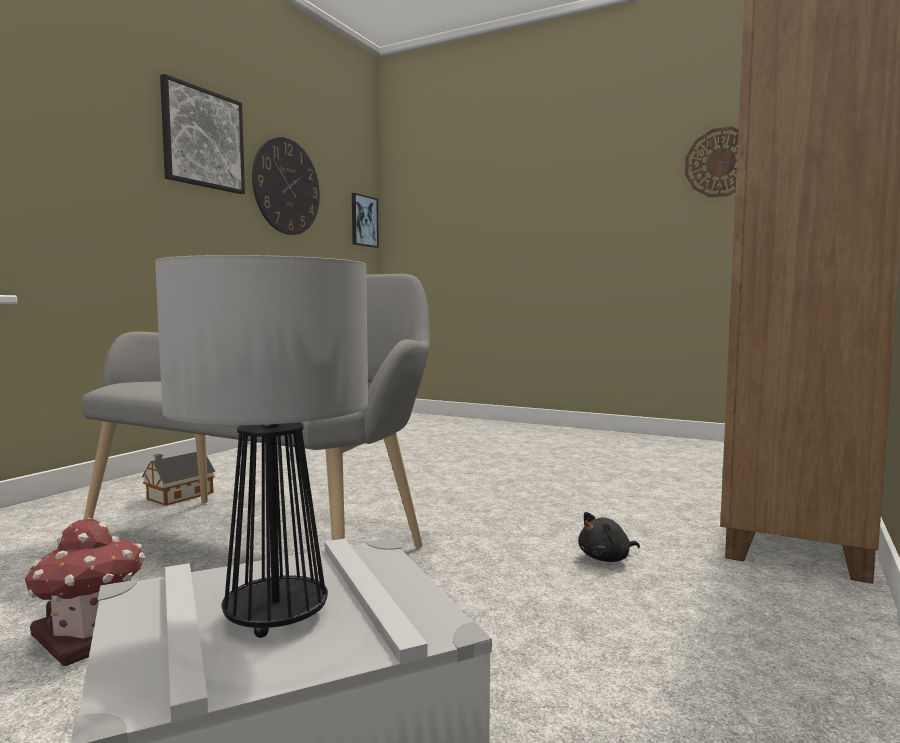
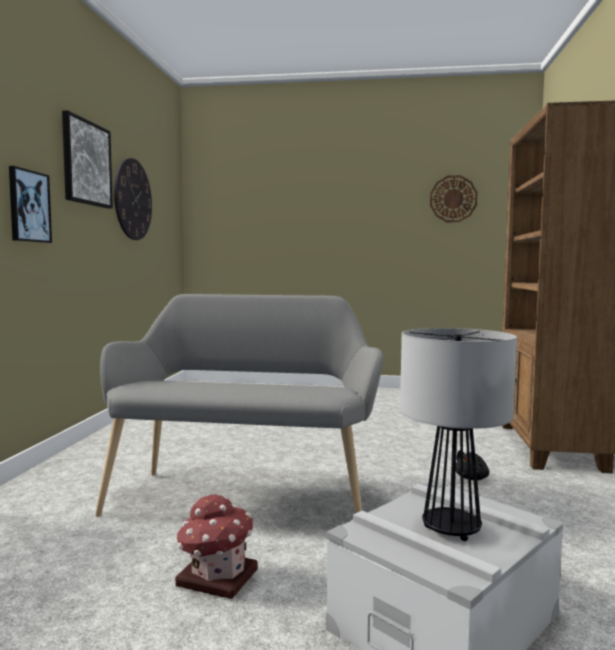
camera: 20 degrees left, 0 degrees up
toy house [142,452,215,506] -> none
picture [352,193,379,248] -> picture moved to [9,166,52,243]

